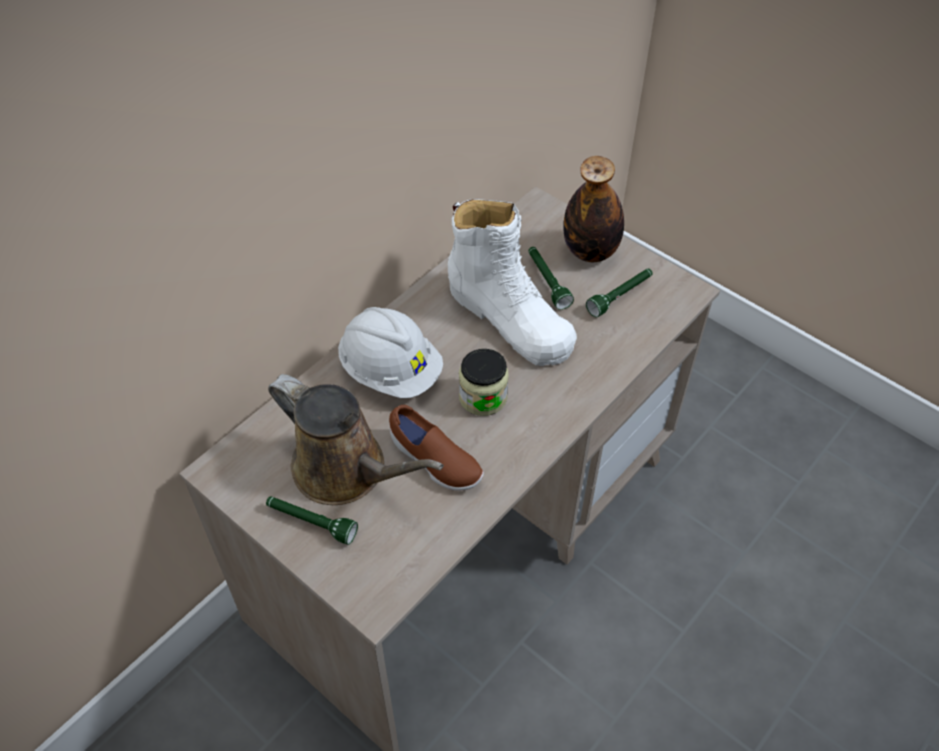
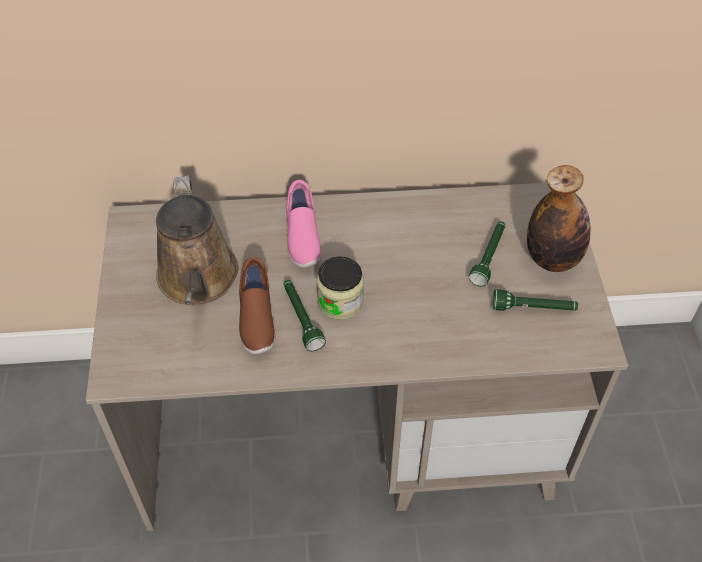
camera: 45 degrees right, 0 degrees up
green flashlight [266,497,358,545] -> green flashlight moved to [283,280,326,352]
white hard hat [338,307,443,398] -> pink shoe [286,180,322,268]
white boot [448,199,577,366] -> none

